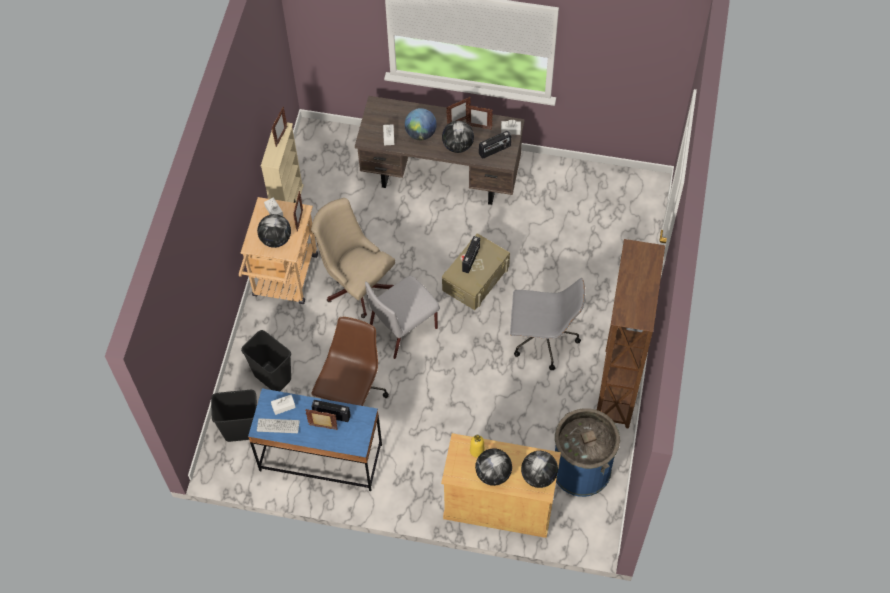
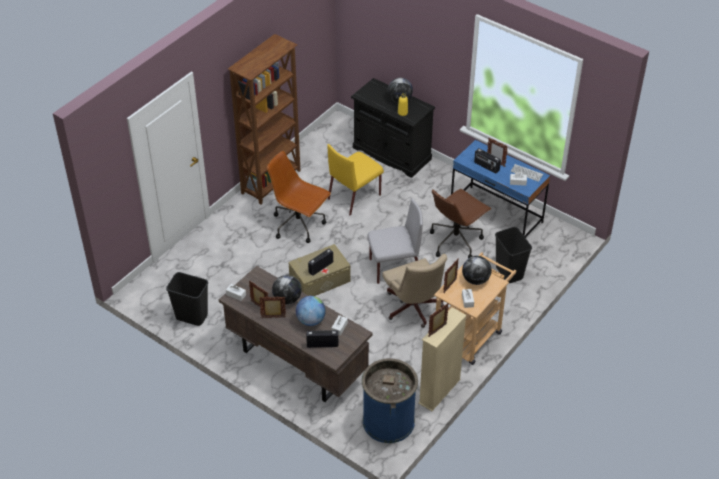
camera: 155 degrees left, 15 degrees down
black trash can [211,390,257,442] -> black trash can moved to [166,272,208,326]
beige cabinet [441,433,561,538] -> black cabinet [351,78,435,178]
radio [479,131,511,159] -> radio moved to [306,330,339,348]
grey office chair [510,278,585,370] -> brown office chair [267,151,331,243]
globe [521,451,558,488] -> none
blue trash can [555,408,620,497] -> blue trash can moved to [362,358,418,443]
none -> yellow chair [327,144,384,216]

